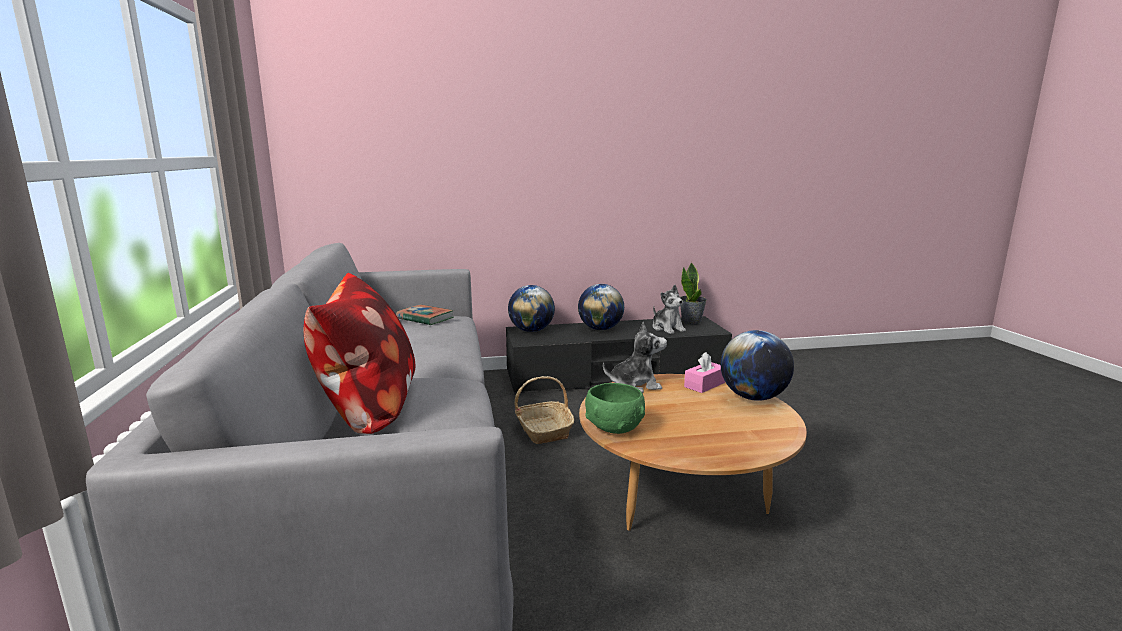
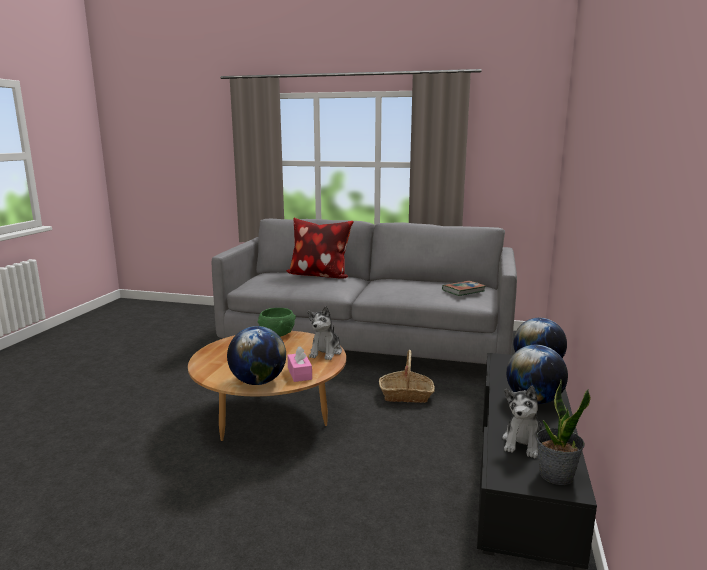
camera: 115 degrees right, 0 degrees up
plush toy [653,285,686,334] -> plush toy turned 60 degrees counterclockwise [502,386,543,458]

